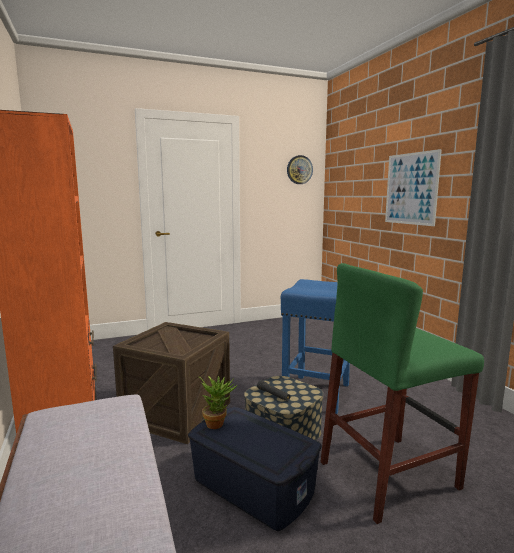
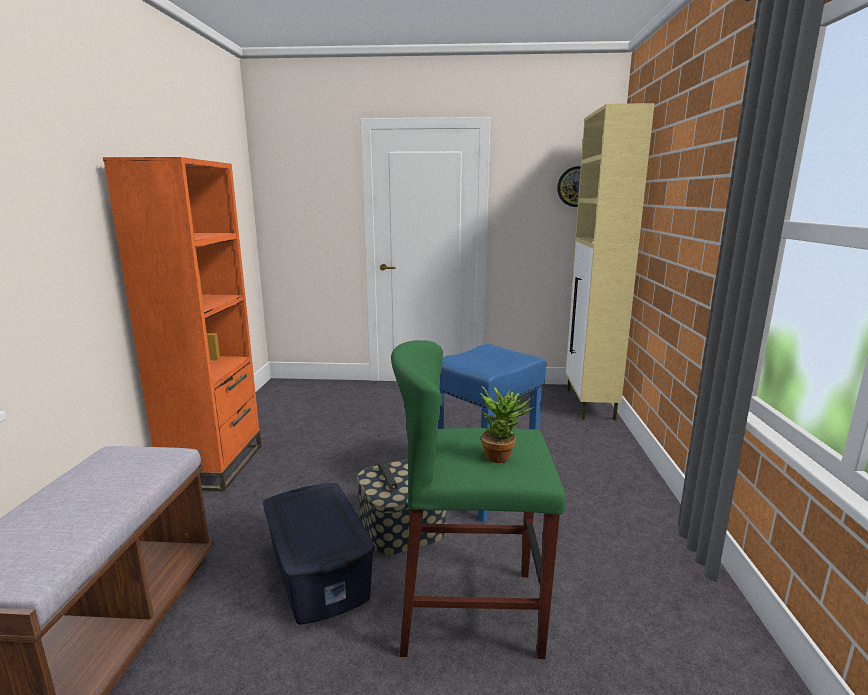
camera: 25 degrees right, 5 degrees up
crate [113,322,230,444] -> none
potted plant [199,376,238,429] -> potted plant moved to [480,386,534,463]
picture [385,149,442,226] -> none
none -> beige cabinet [565,103,655,420]

